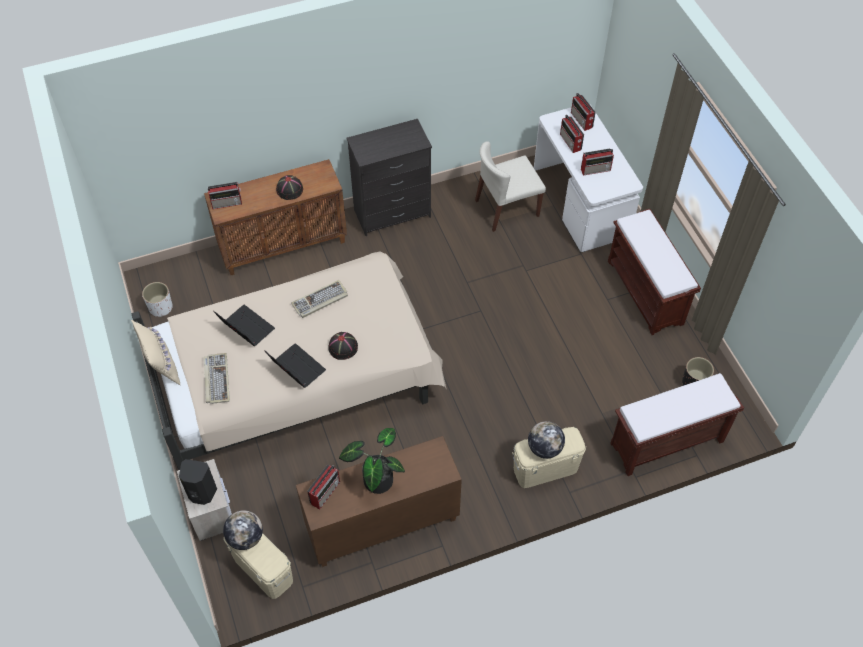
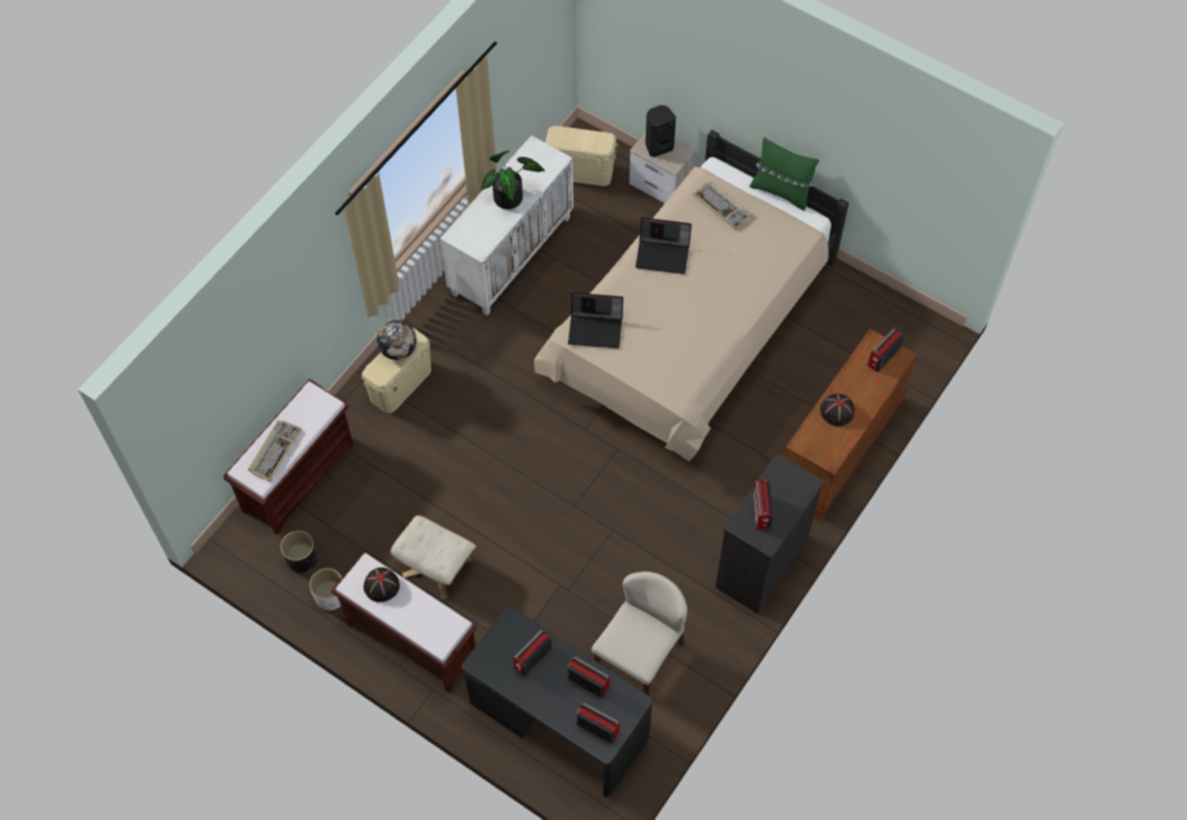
camera: 145 degrees right, 5 degrees up
beige pillow [131,320,180,385] -> green pillow [749,137,819,211]
white planter [142,282,173,317] -> white planter moved to [309,568,342,611]
laptop [213,305,275,346] -> laptop moved to [568,293,623,349]
globe [223,510,263,550] -> none
keyboard [291,280,348,318] -> keyboard moved to [248,420,302,482]
brown cabinet [296,436,462,567] -> white cabinet [440,135,574,316]
radio [307,465,340,510] -> radio moved to [753,478,773,529]
black hat [328,332,358,360] -> black hat moved to [363,567,400,602]
white desk [534,105,643,252] -> black desk [462,606,653,797]
none -> beige ottoman [390,515,477,599]

